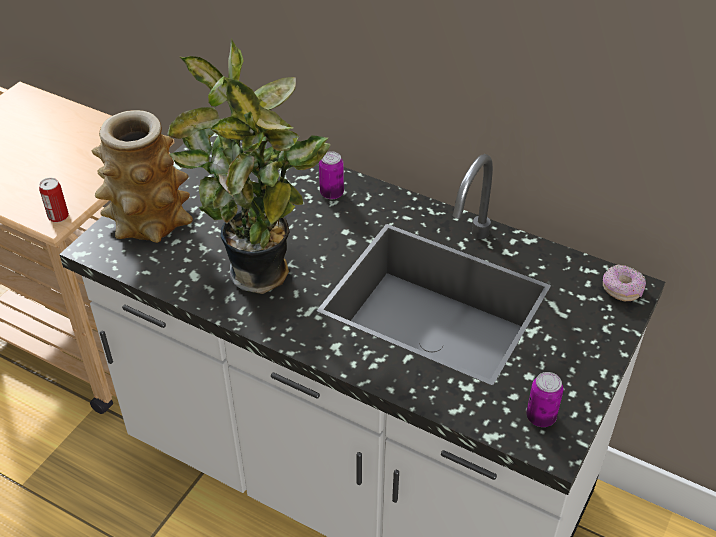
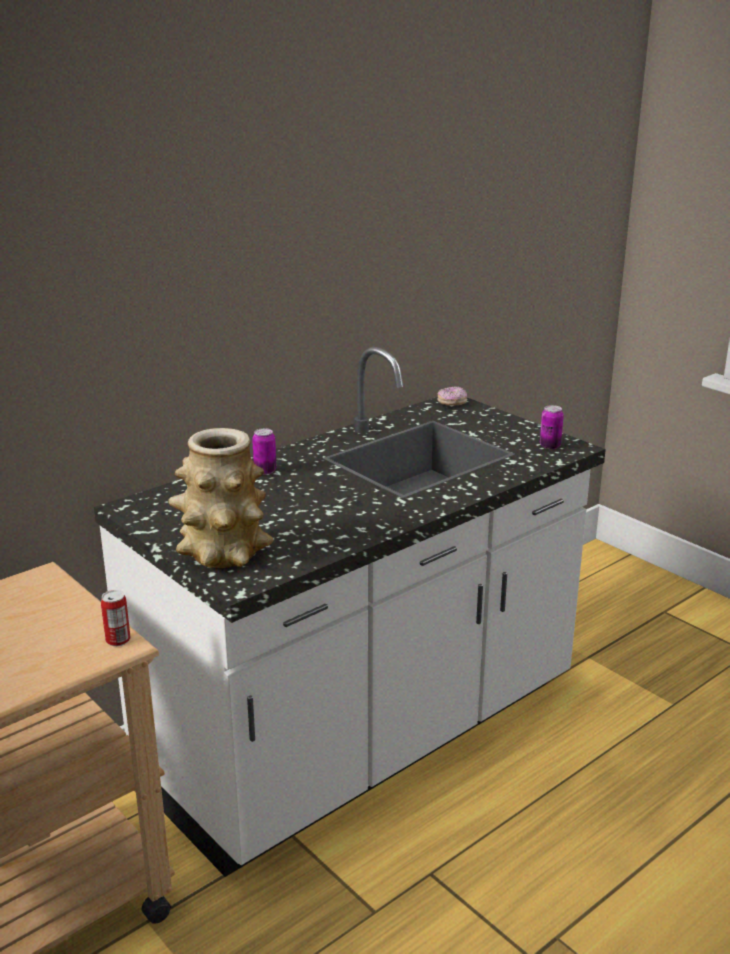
camera: 70 degrees left, 20 degrees down
potted plant [167,38,331,294] -> none

